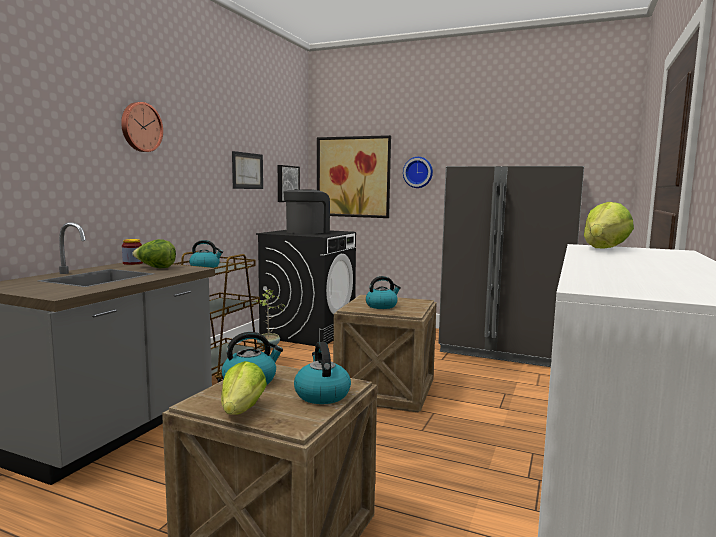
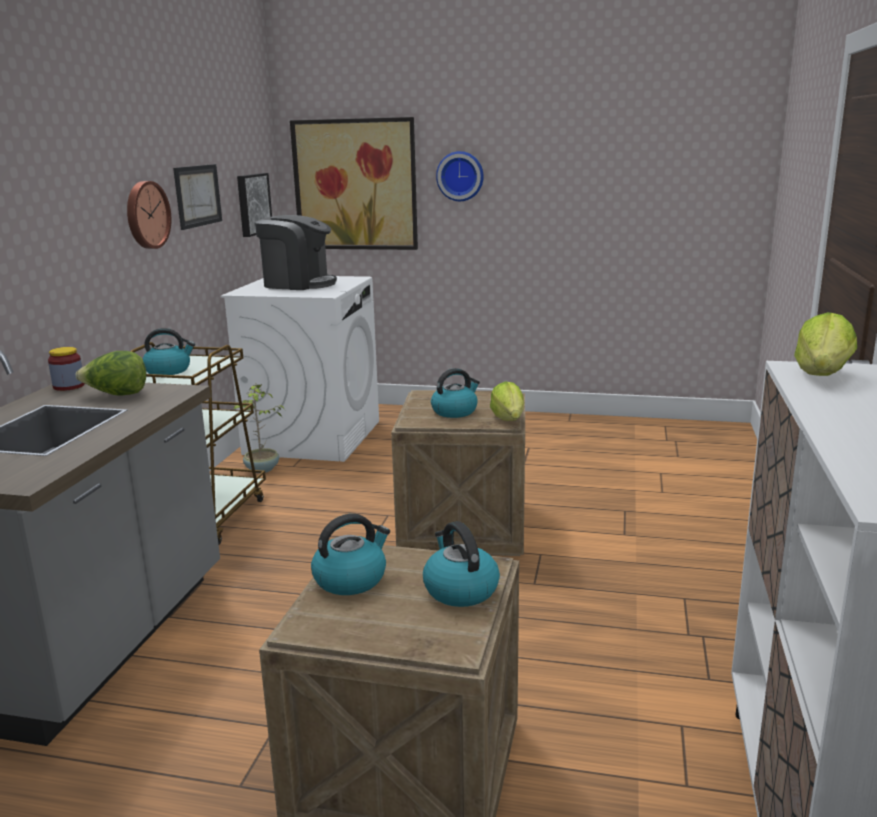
camera: 10 degrees left, 10 degrees up
wall clock [121,102,163,152] -> wall clock moved to [127,181,171,249]
lettuce [221,361,267,415] -> lettuce moved to [490,382,524,421]
black washing machine [256,230,356,346] -> white washing machine [221,276,379,462]
coffee machine [284,189,330,234] -> coffee machine turned 90 degrees clockwise [255,215,337,290]
grey fridge [438,166,584,367] -> none

